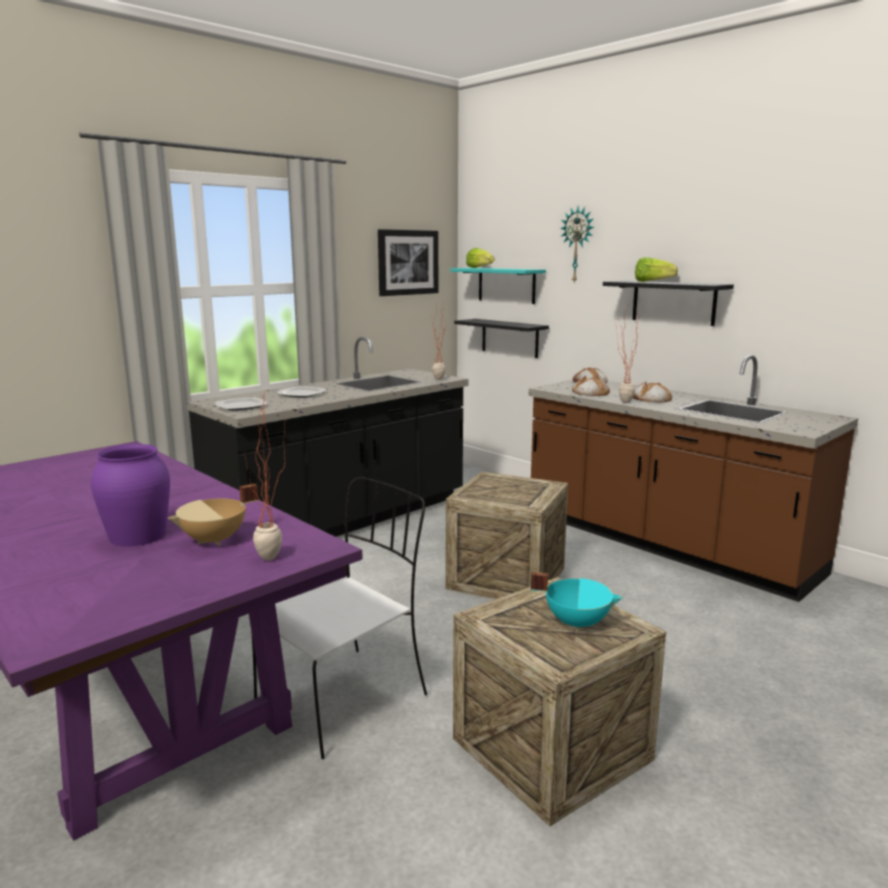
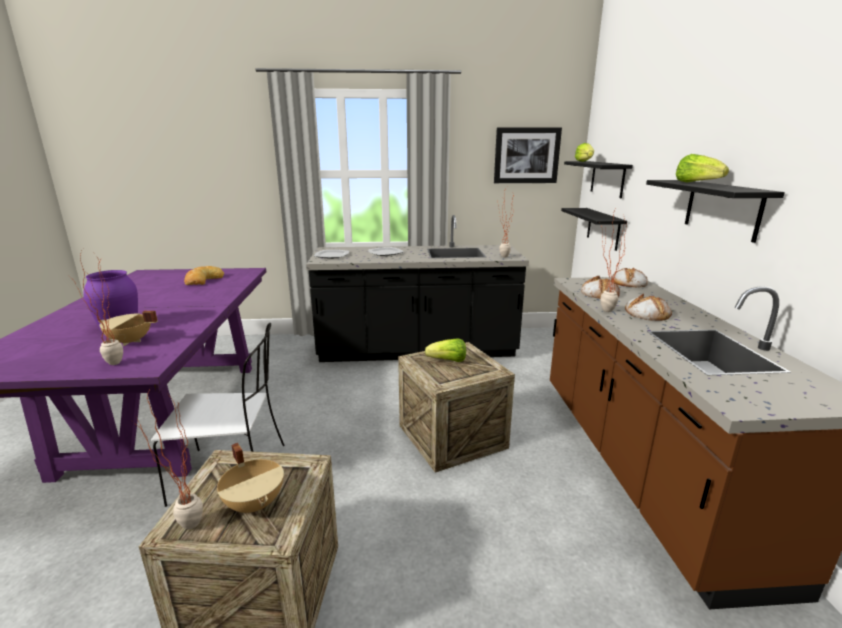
camera: 40 degrees right, 5 degrees up
turquoise shelf [450,268,546,304] -> black shelf [564,161,633,199]
turquoise cooking pot [531,572,623,631] -> beige cooking pot [217,443,284,513]
wall clock [560,207,595,283] -> none
none -> potted plant [132,388,203,530]
none -> bread [184,266,224,285]
none -> lettuce [425,338,466,362]

